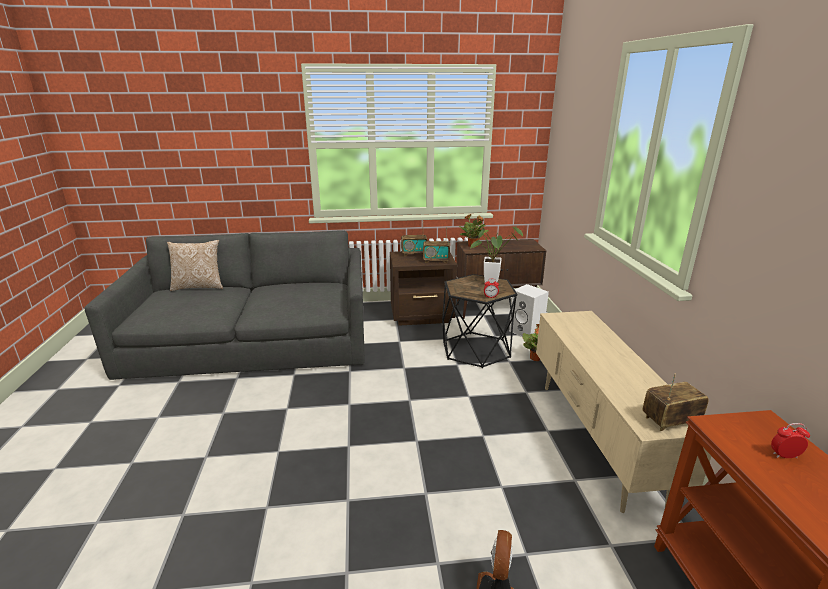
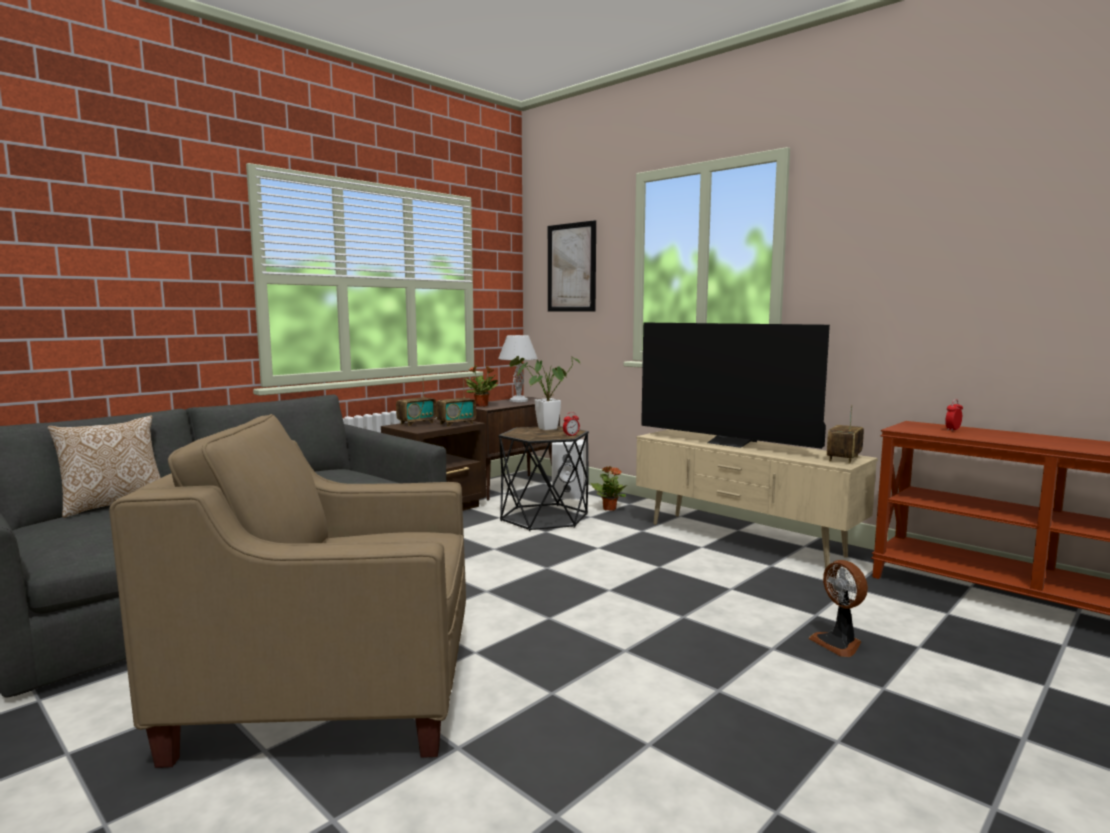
camera: 40 degrees left, 15 degrees down
none -> beige armchair [109,414,466,768]
none -> white table lamp [498,335,538,402]
none -> picture [548,220,596,312]
none -> television [641,323,830,449]

